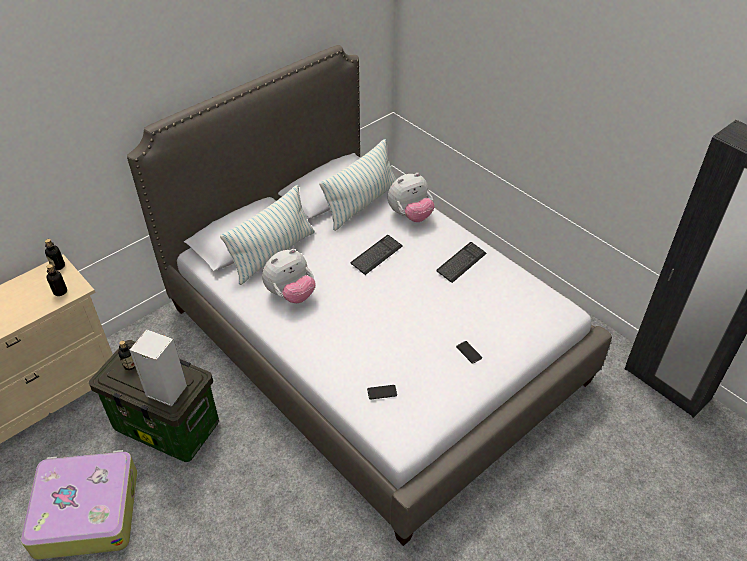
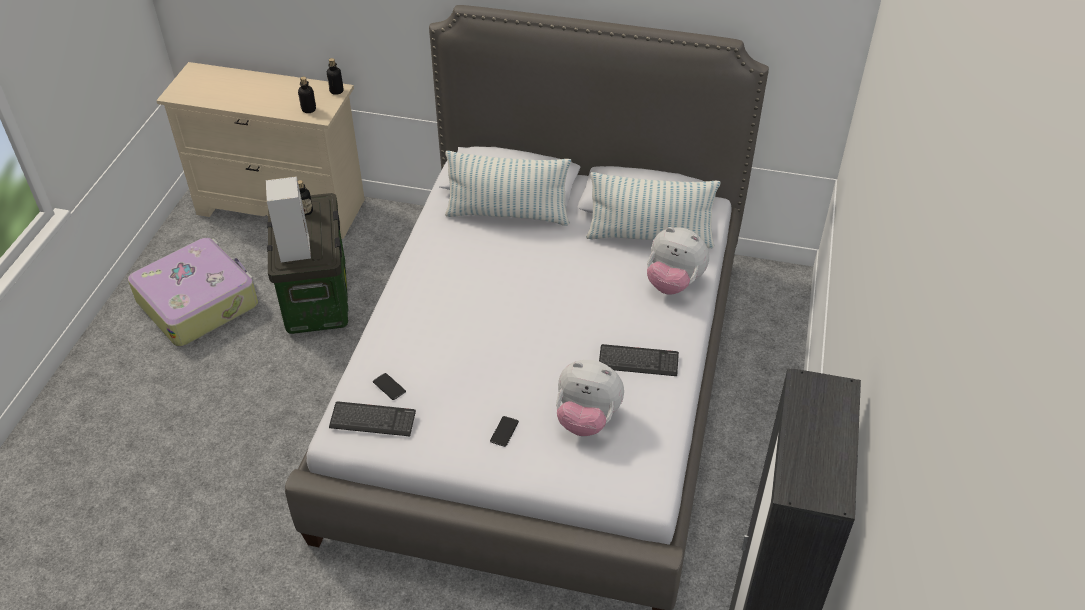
camera: 55 degrees right, 0 degrees up
plush toy [262,249,316,303] -> plush toy moved to [556,360,624,436]
keyboard [351,235,403,275] -> keyboard moved to [329,401,416,436]

